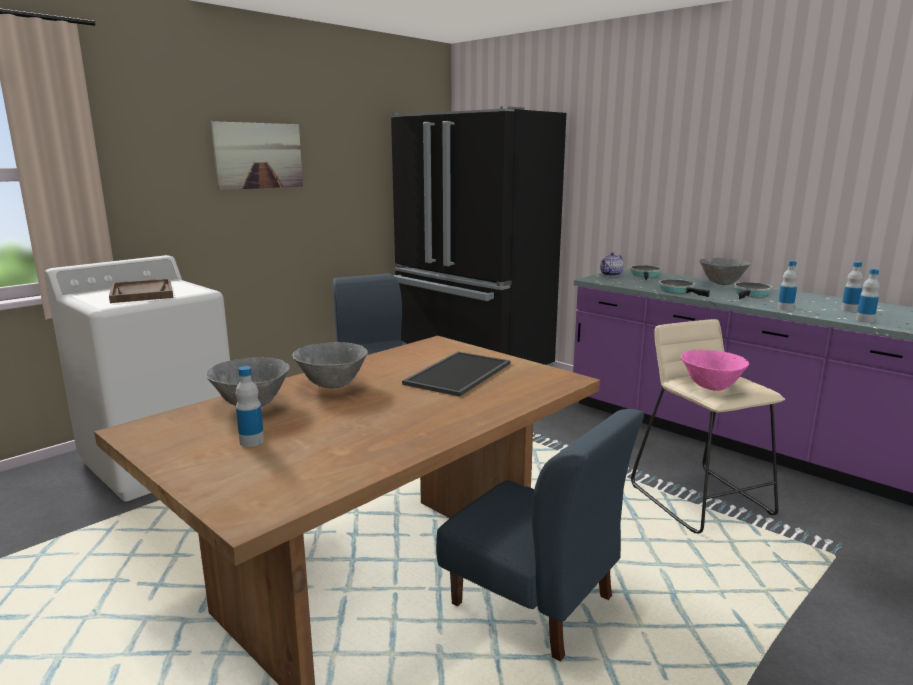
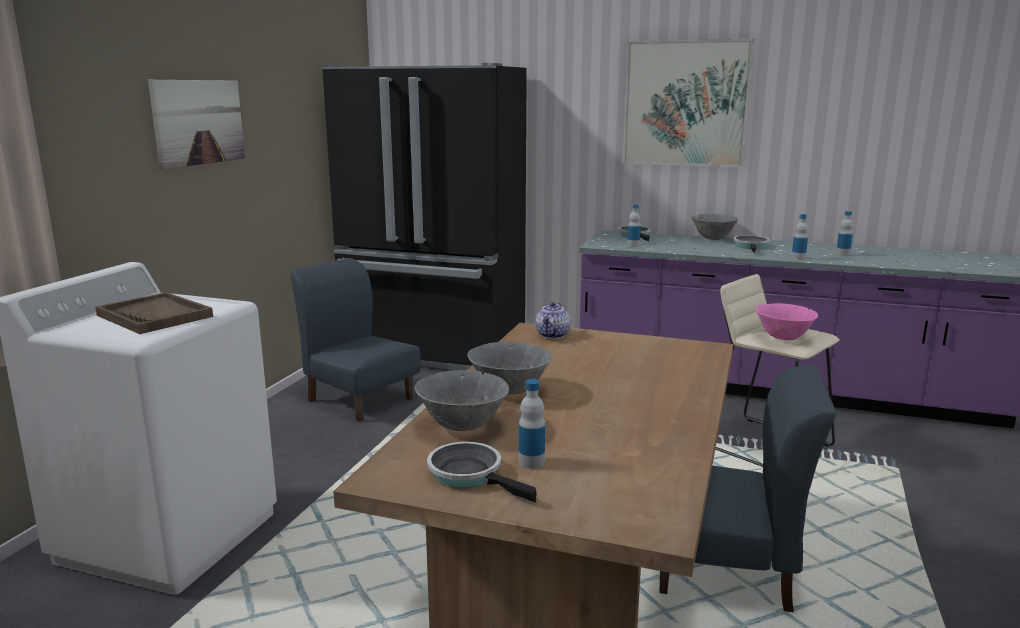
camera: 25 degrees left, 0 degrees up
tray [402,352,511,396] -> none
teapot [600,252,624,276] -> teapot moved to [535,302,570,339]
frying pan [658,279,710,297] -> frying pan moved to [427,442,537,503]
bottle [856,269,880,323] -> bottle moved to [627,204,641,247]
none -> picture [622,39,754,167]

